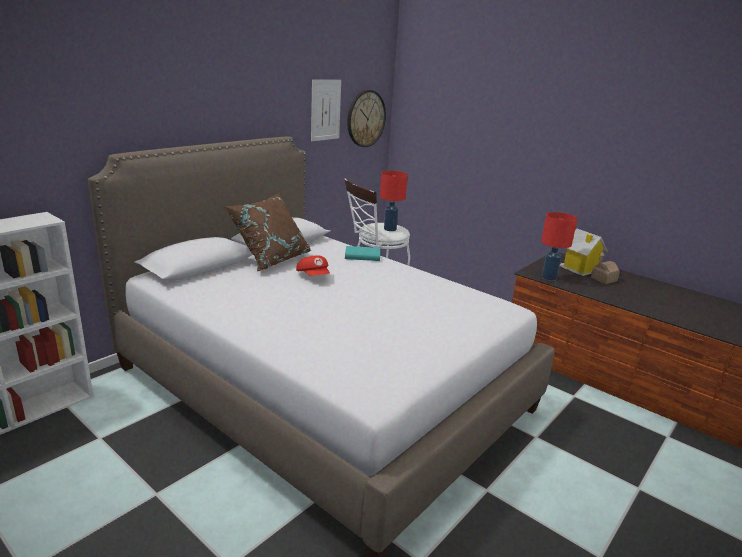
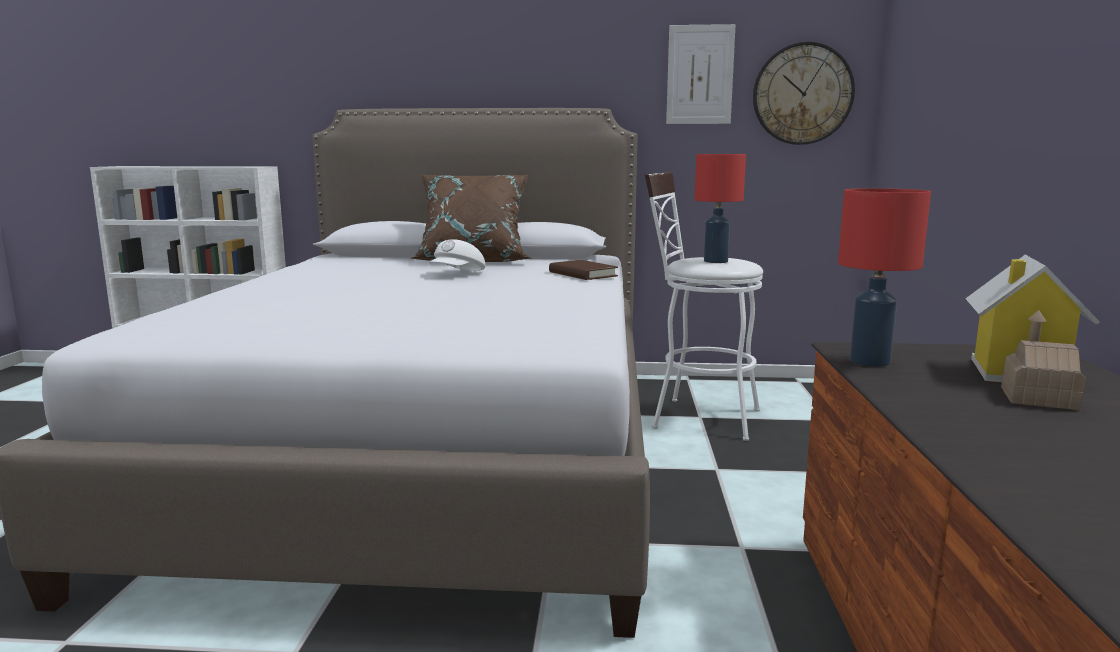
camera: 55 degrees right, 10 degrees down
red cap [296,255,330,276] -> white cap [429,239,485,271]
turquoise book [345,246,380,261] -> brown book [549,260,618,280]

